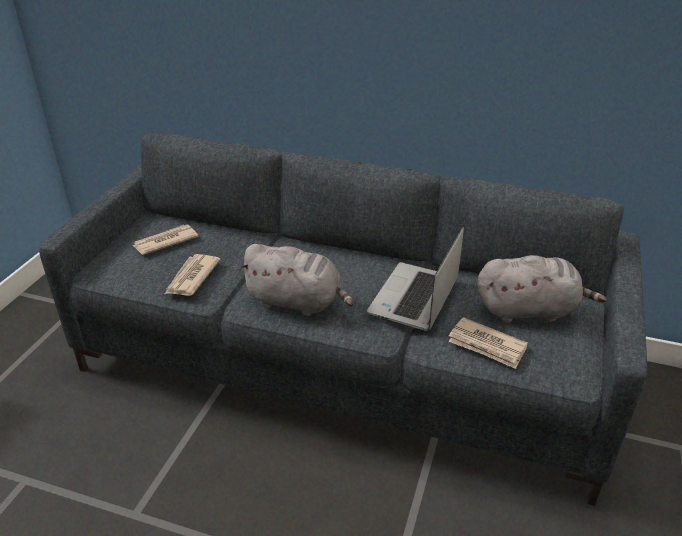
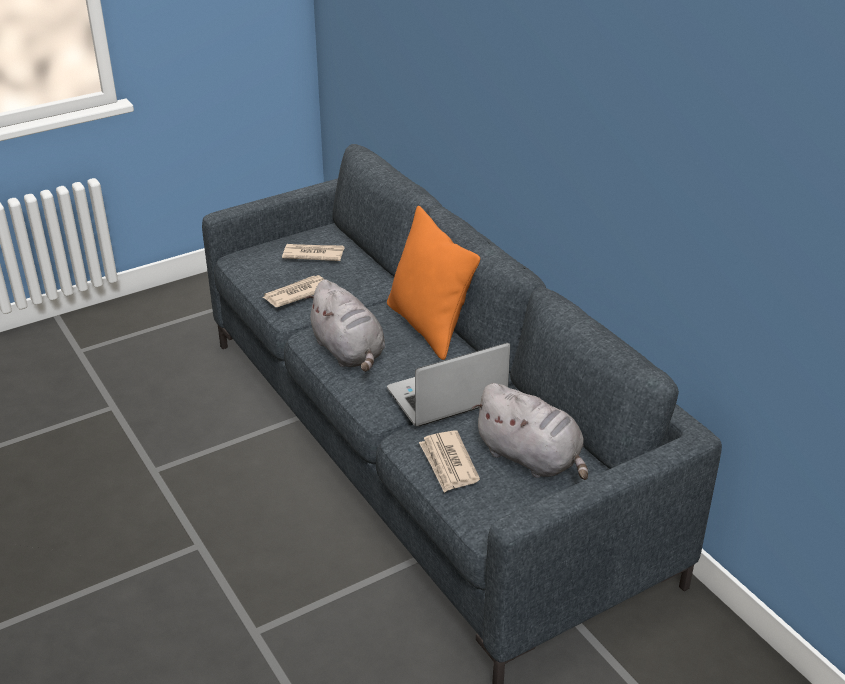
camera: 40 degrees right, 0 degrees up
none -> orange pillow [387,206,480,360]

